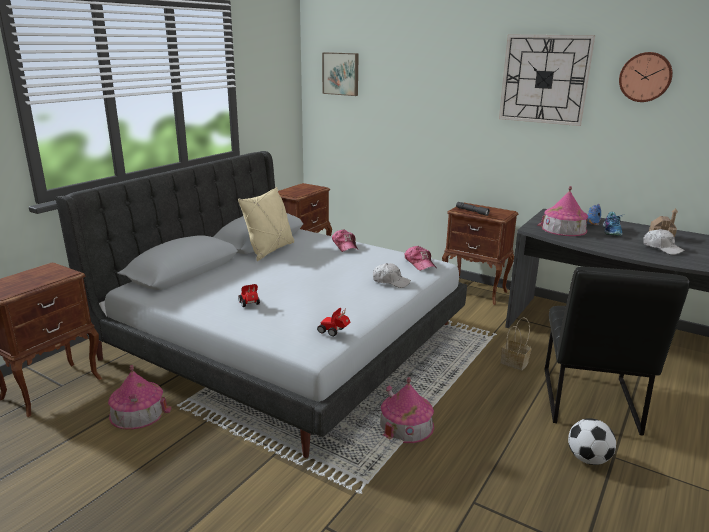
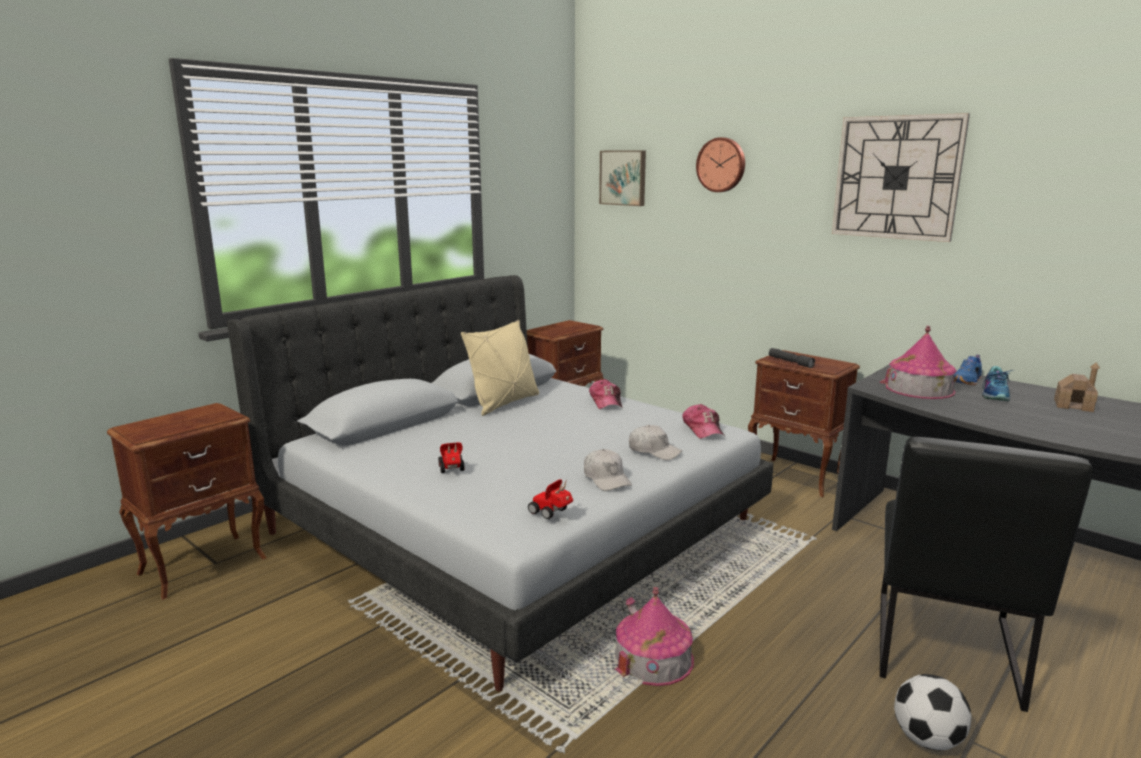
camera: 10 degrees right, 5 degrees down
toy house [108,365,172,430] -> none
basket [500,317,532,370] -> none
wall clock [619,52,673,102] -> wall clock moved to [696,137,745,192]
white cap [643,229,685,255] -> white cap moved to [584,449,632,491]

